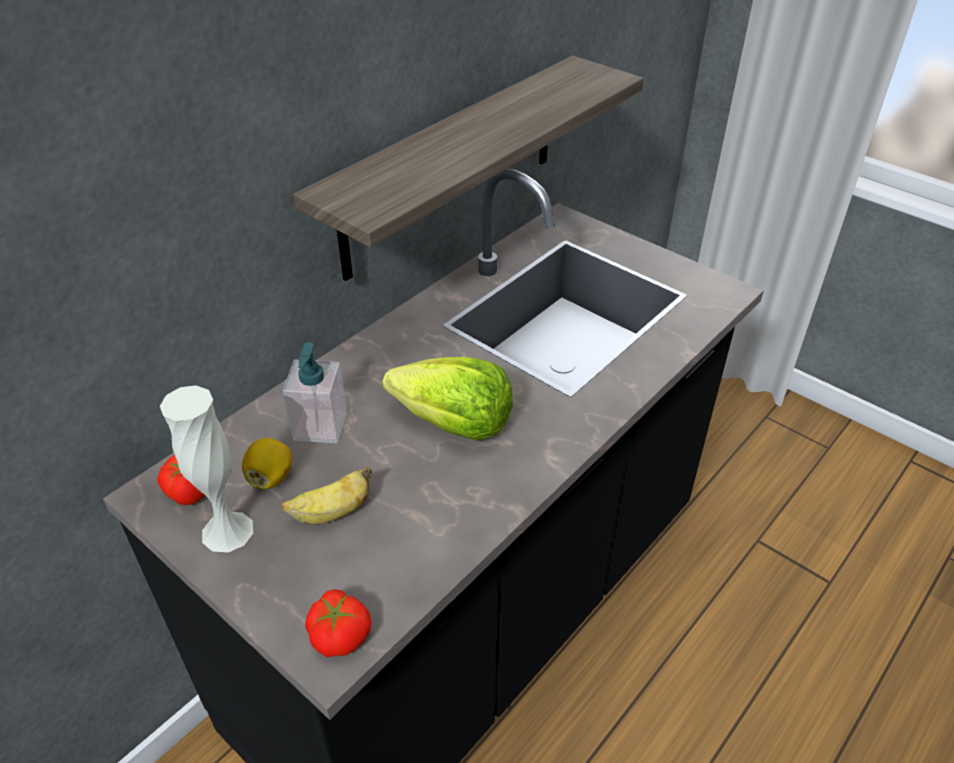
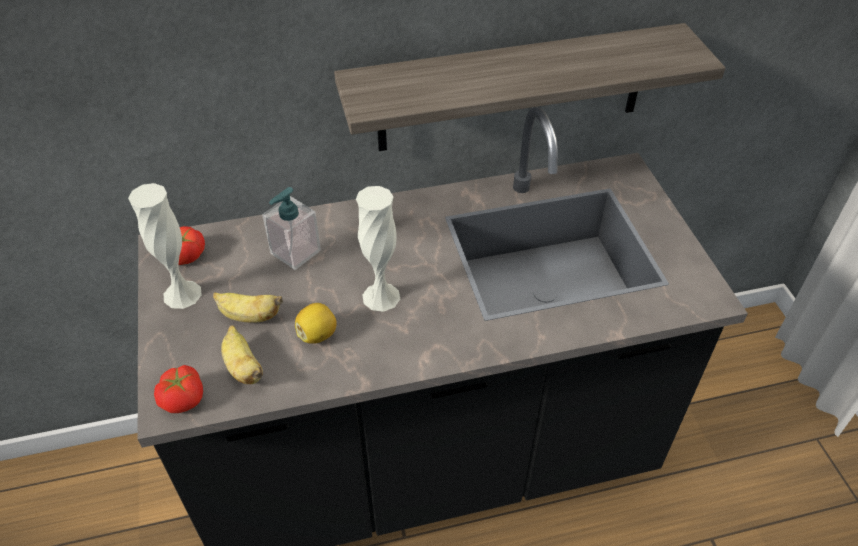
camera: 35 degrees right, 5 degrees up
lemon [242,438,292,489] -> lemon moved to [295,303,337,344]
lettuce [382,357,513,441] -> white vase [356,186,400,312]
none -> banana [221,325,263,384]

